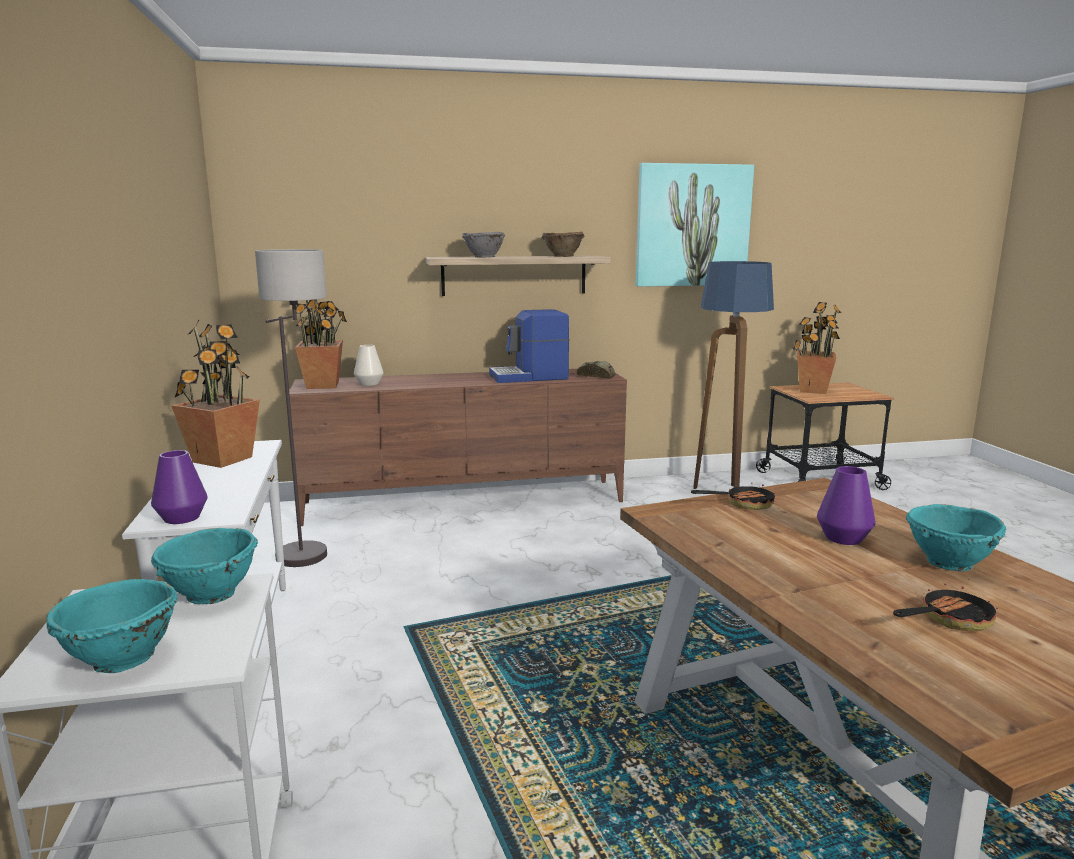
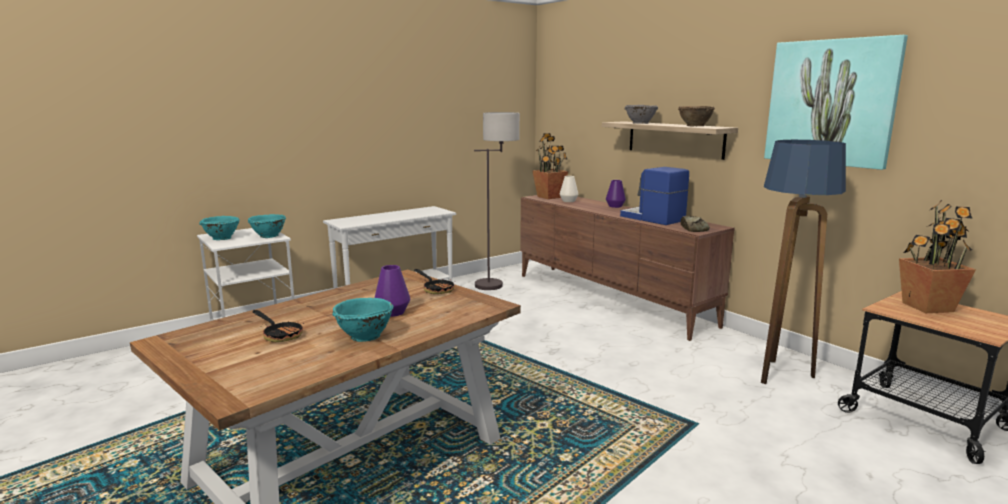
camera: 65 degrees right, 0 degrees up
purple vase [151,450,207,524] -> purple vase moved to [606,180,626,208]
potted plant [171,320,260,468] -> none

